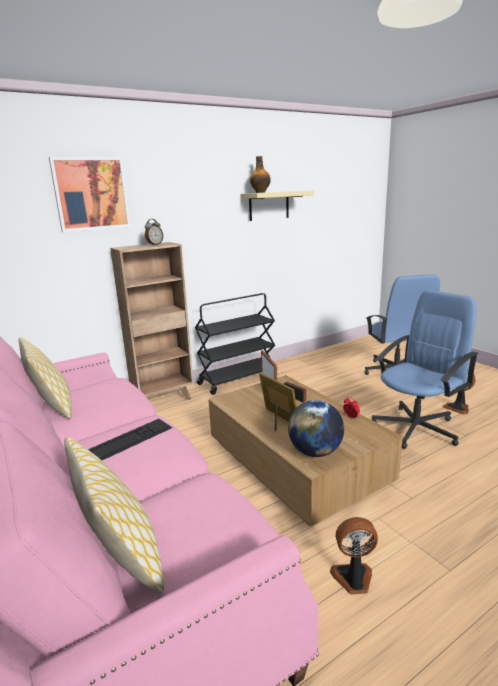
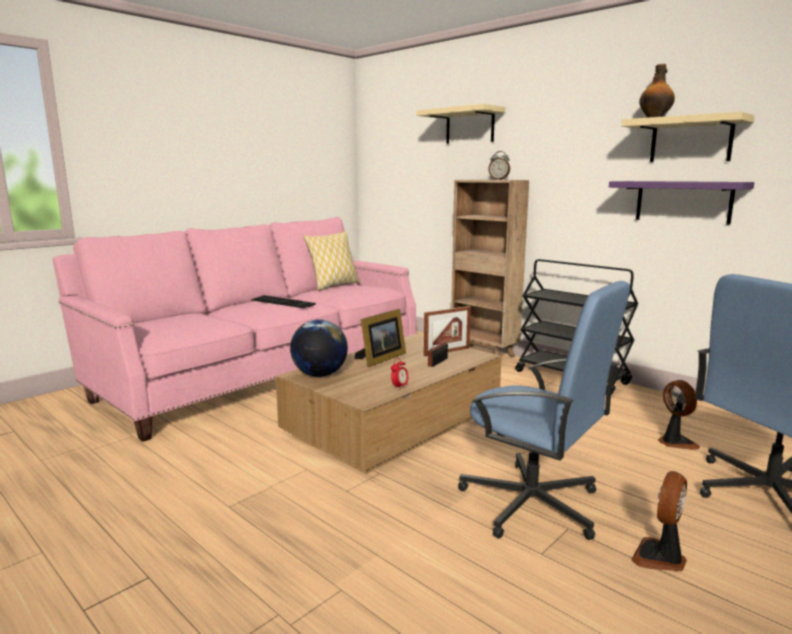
camera: 75 degrees right, 5 degrees down
picture [49,157,131,232] -> beige shelf [416,104,505,144]
pillow [64,437,164,594] -> none
fan [330,517,378,595] -> fan moved to [658,380,700,450]
none -> purple shelf [609,181,754,225]

